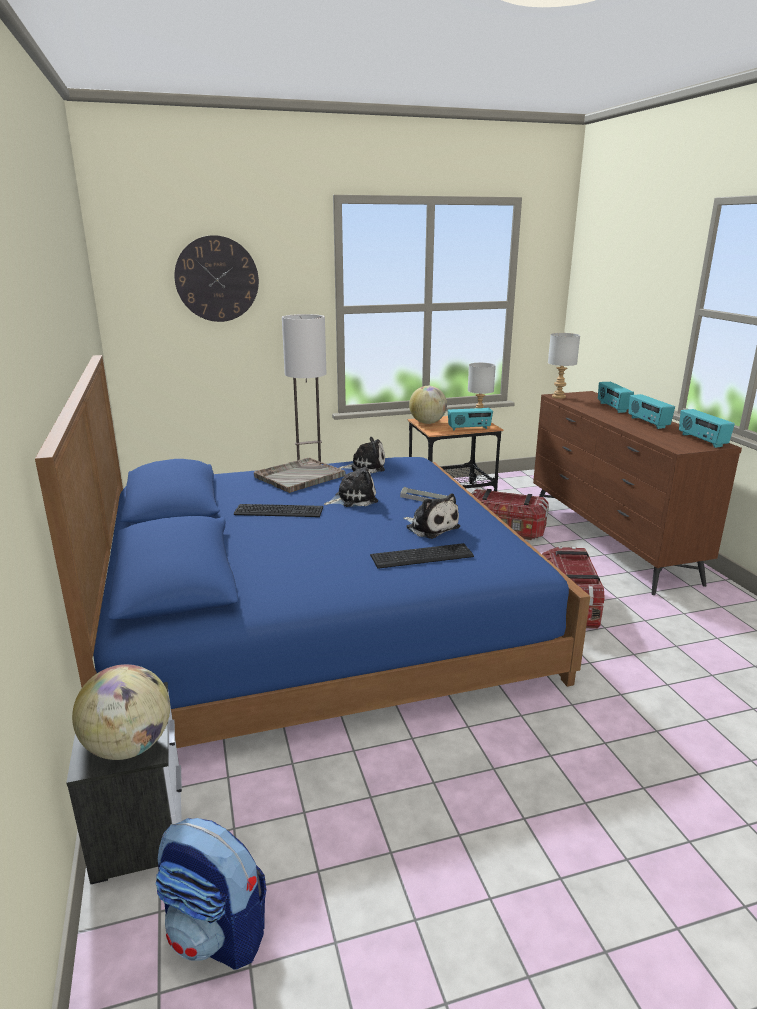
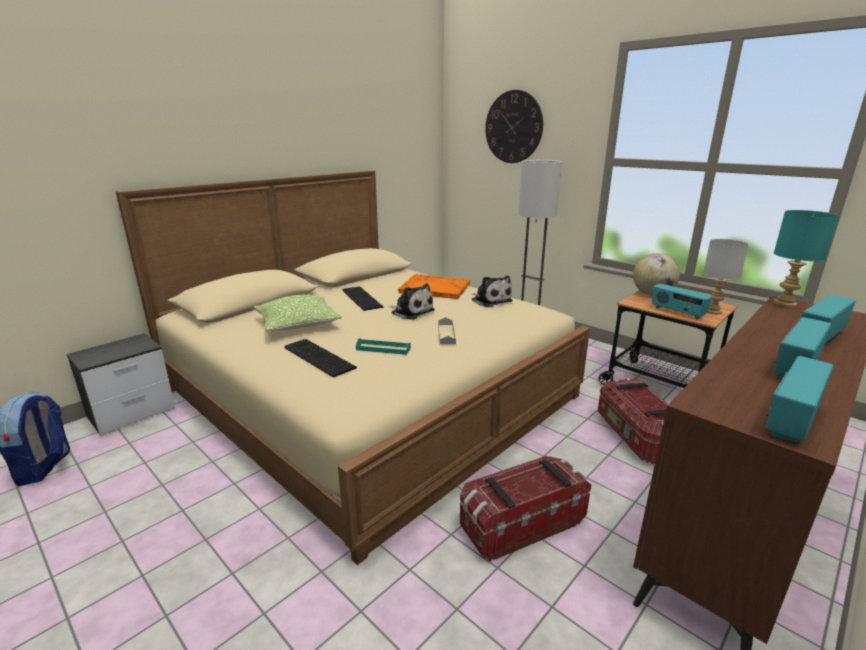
camera: 60 degrees right, 0 degrees up
blue bed [35,355,590,748] -> beige bed [116,170,590,565]
globe [72,664,170,760] -> none
grey tray [254,458,345,493] -> orange tray [398,274,470,299]
plush toy [403,493,460,539] -> turquoise tray [356,338,411,355]
grey table lamp [548,333,580,399] -> turquoise table lamp [773,210,839,308]
none -> pillow [254,295,342,331]

